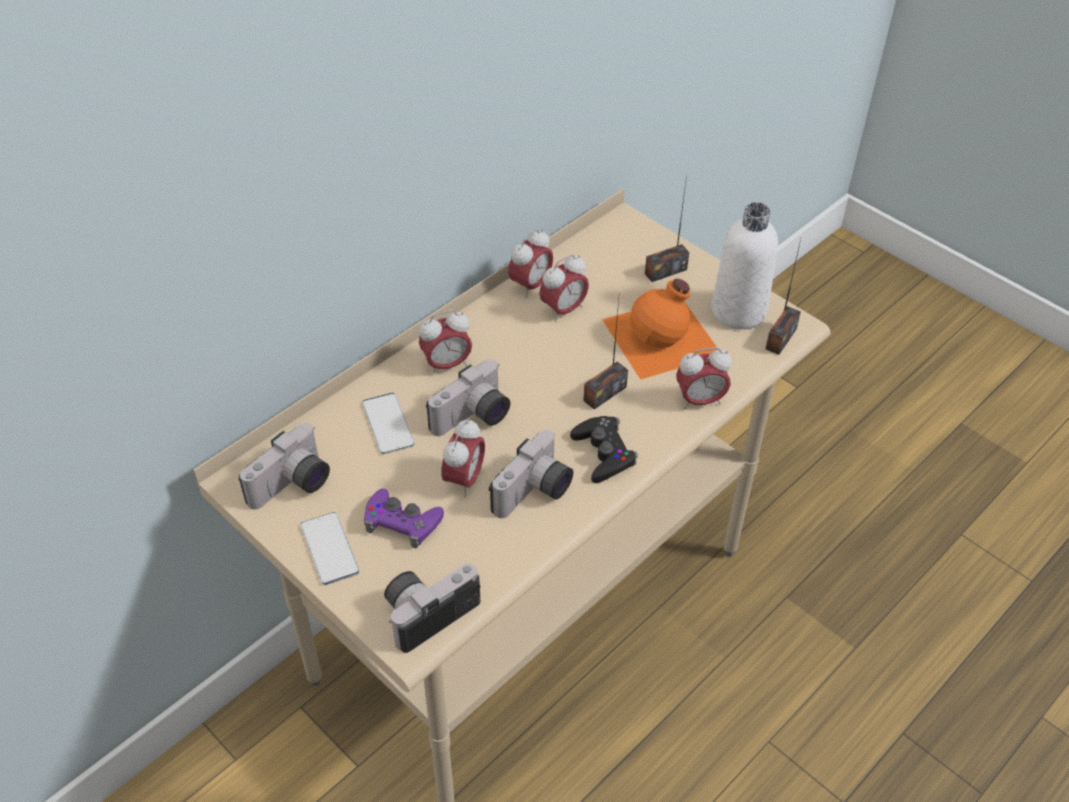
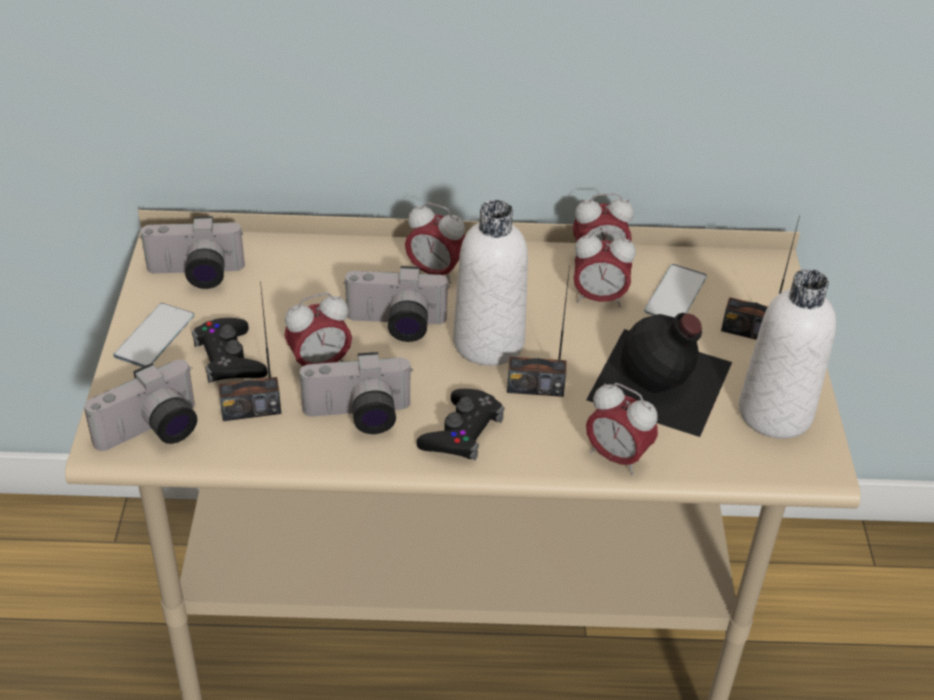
camera: 45 degrees right, 5 degrees down
phone [362,393,415,454] -> phone moved to [644,264,707,318]
purple game controller [364,488,444,548] -> black game controller [192,318,268,383]
camera [384,564,480,653] -> camera turned 135 degrees clockwise [84,360,197,451]
orange bottle [602,279,718,380] -> black bottle [586,313,732,437]
radio [766,239,801,355] -> radio moved to [218,282,281,421]
none -> white bottle [453,200,528,366]

